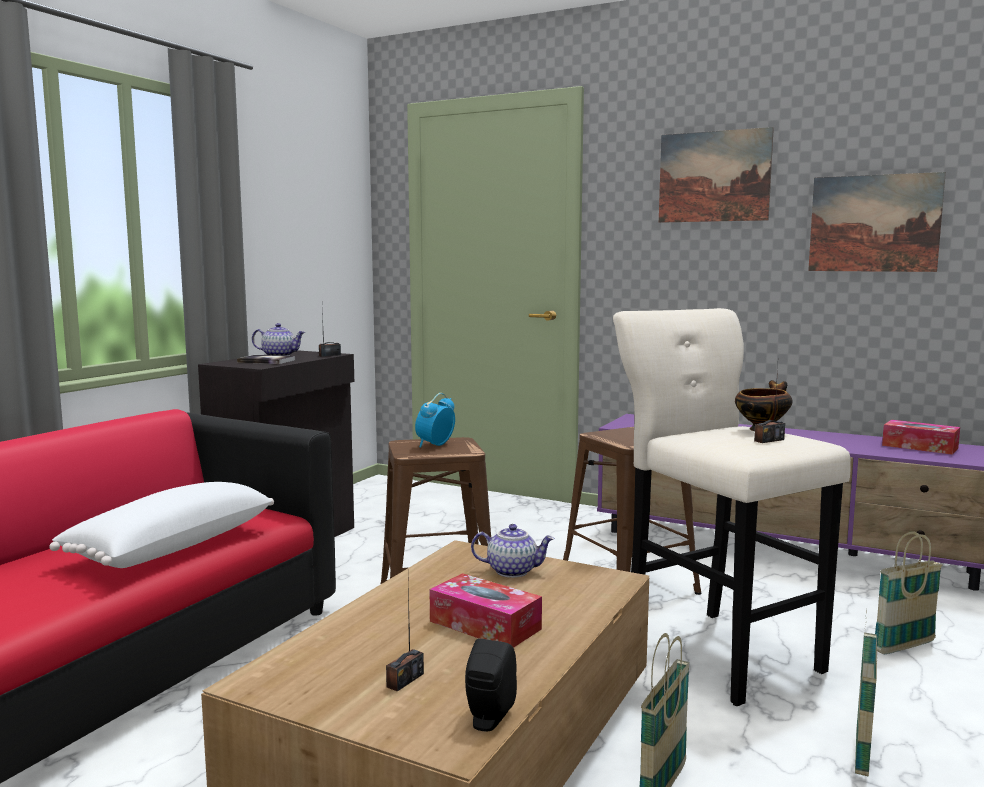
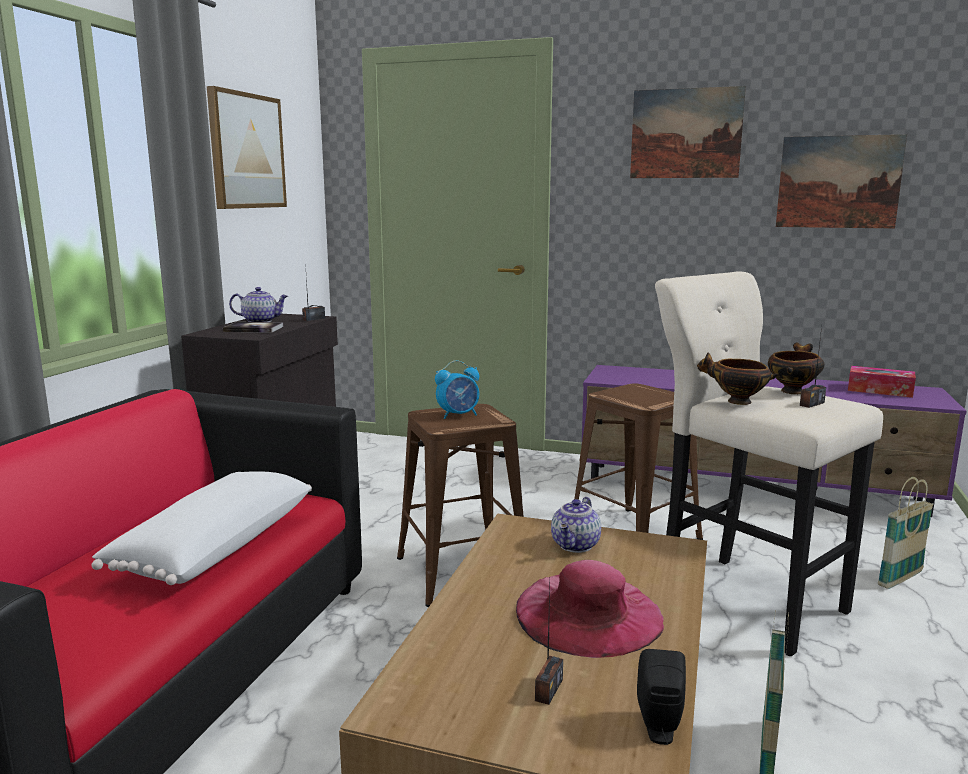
camera: 10 degrees left, 5 degrees up
alarm clock [415,393,455,448] -> alarm clock turned 135 degrees counterclockwise [435,360,479,419]
tissue box [429,573,542,648] -> pink hat [516,560,664,658]
teapot [471,524,555,578] -> teapot turned 120 degrees clockwise [551,497,601,553]
basket [855,609,880,777] -> none
none -> picture [207,86,287,209]
none -> bowl [697,353,778,405]

